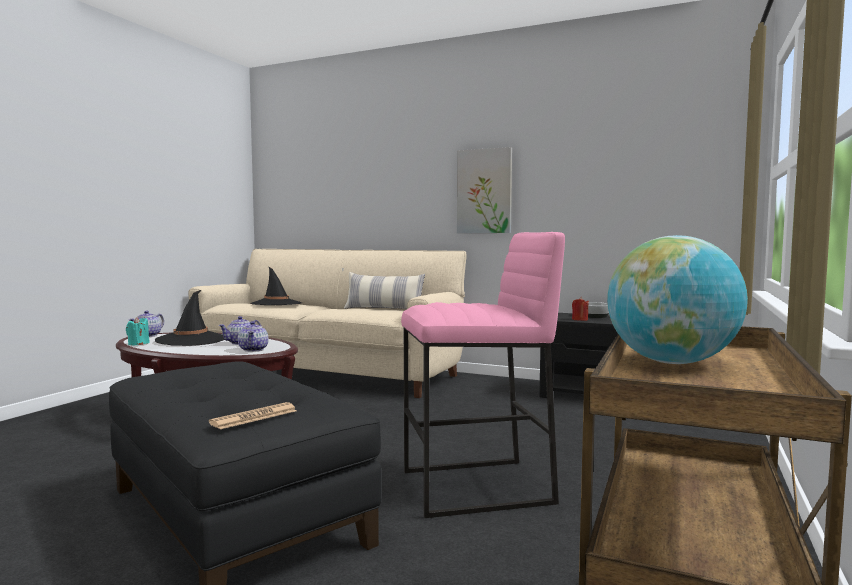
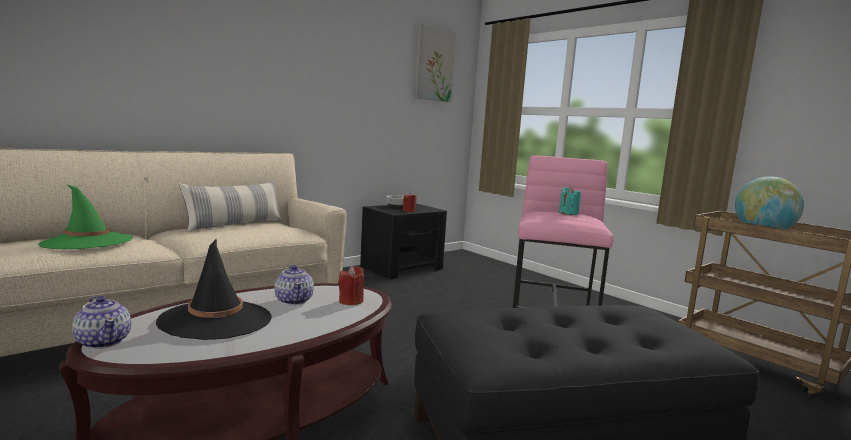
camera: 65 degrees left, 5 degrees up
turquoise candle [126,317,150,345] -> turquoise candle moved to [559,186,581,215]
newspaper [209,402,297,429] -> none
teapot [238,321,268,352] -> red candle [338,266,364,305]
black hat [250,267,302,305] -> green hat [38,184,133,249]
picture [457,147,512,233] -> picture moved to [414,23,456,102]

